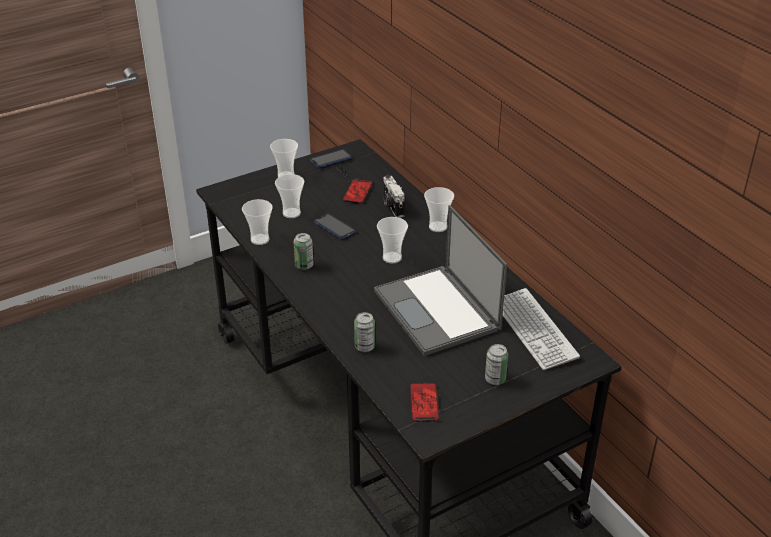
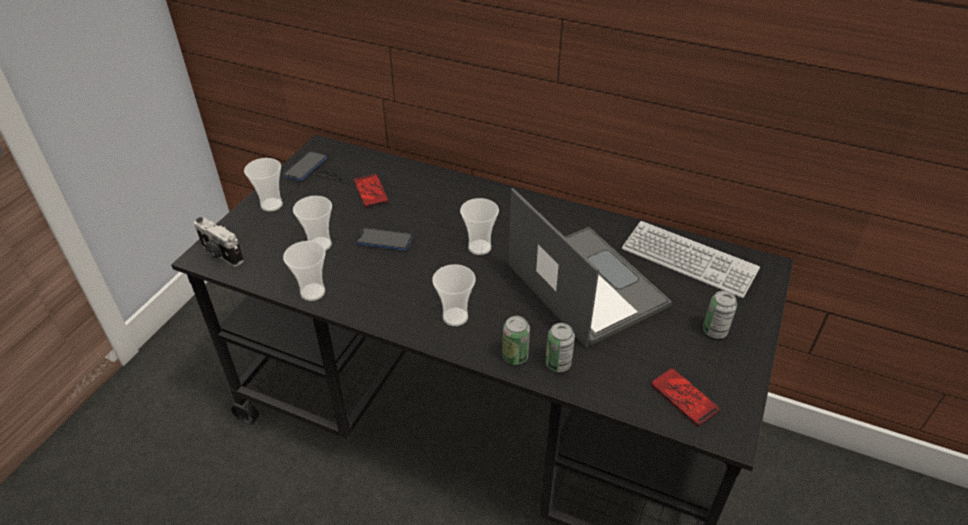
camera: 35 degrees left, 5 degrees up
can [294,233,313,270] -> can moved to [502,316,530,365]
laptop [374,205,507,356] -> laptop turned 150 degrees counterclockwise [509,188,672,348]
camera [383,175,405,218] -> camera moved to [194,217,244,267]
cup [424,187,454,232] -> cup moved to [432,264,476,326]

